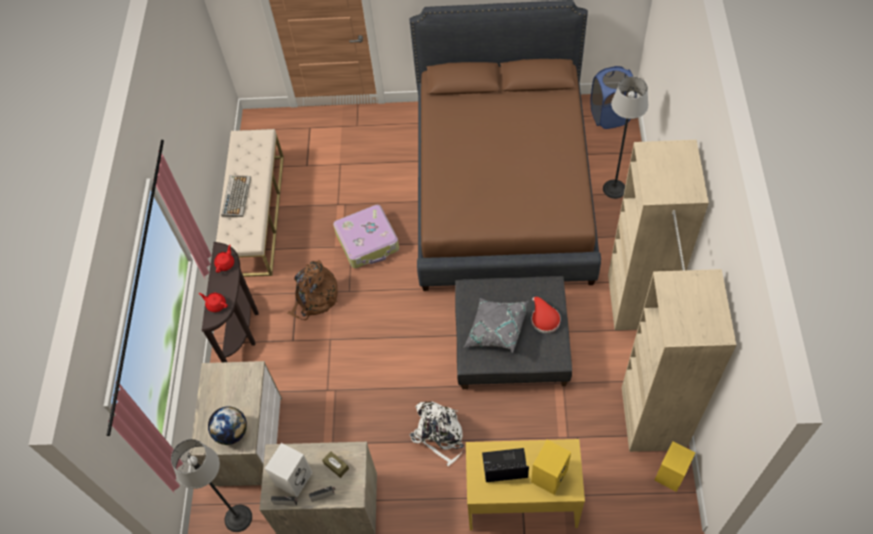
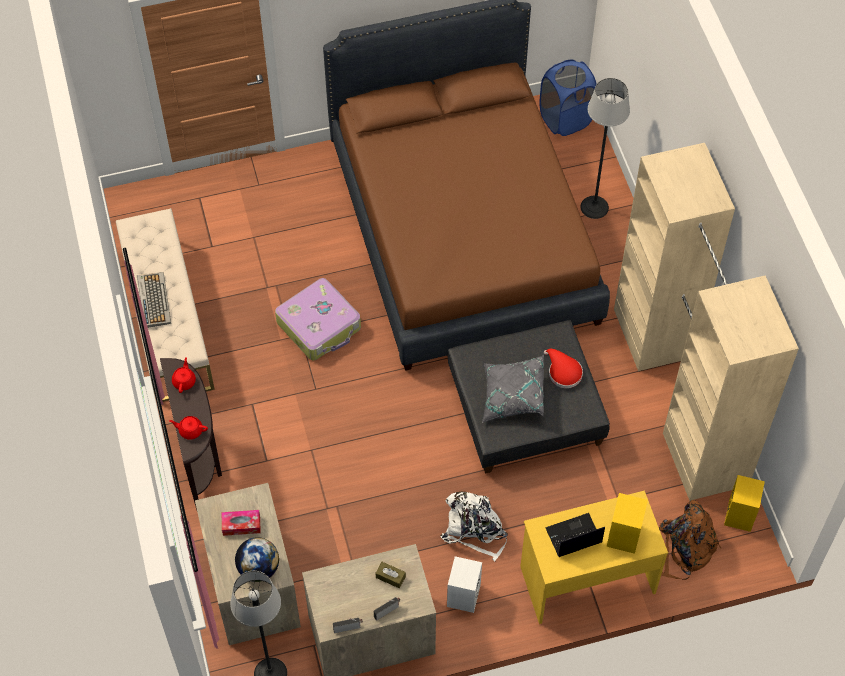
camera: 20 degrees left, 0 degrees up
white speaker [265,443,313,497] -> white speaker moved to [447,556,482,613]
brown backpack [288,260,338,320] -> brown backpack moved to [659,500,721,580]
none -> tissue box [222,510,261,536]

